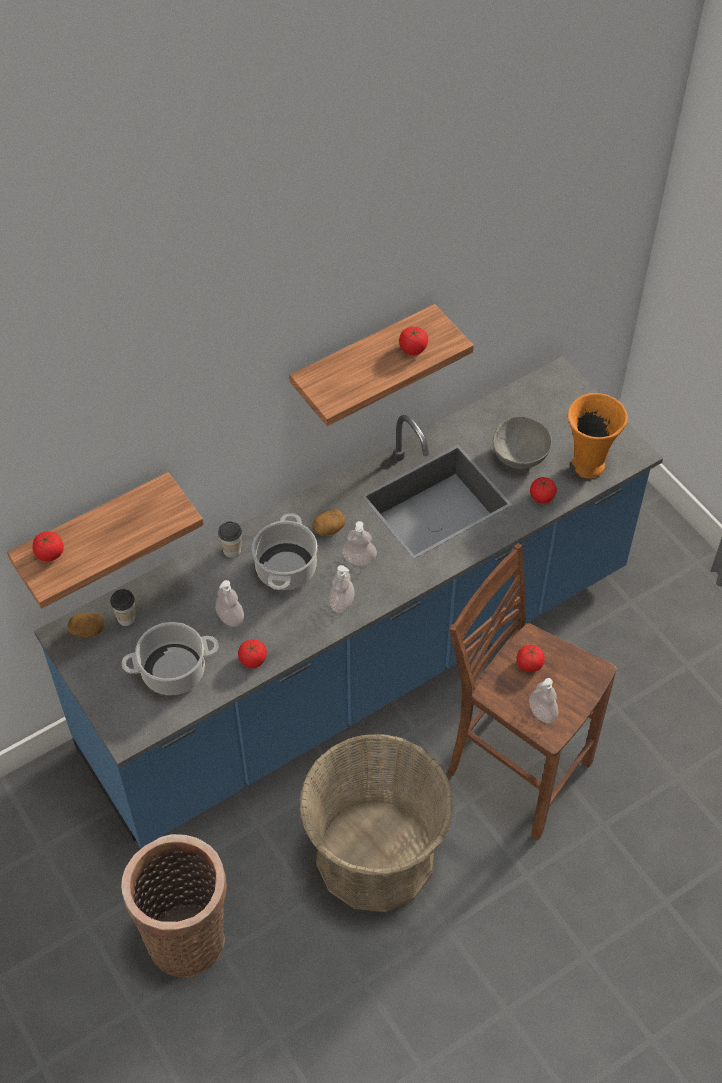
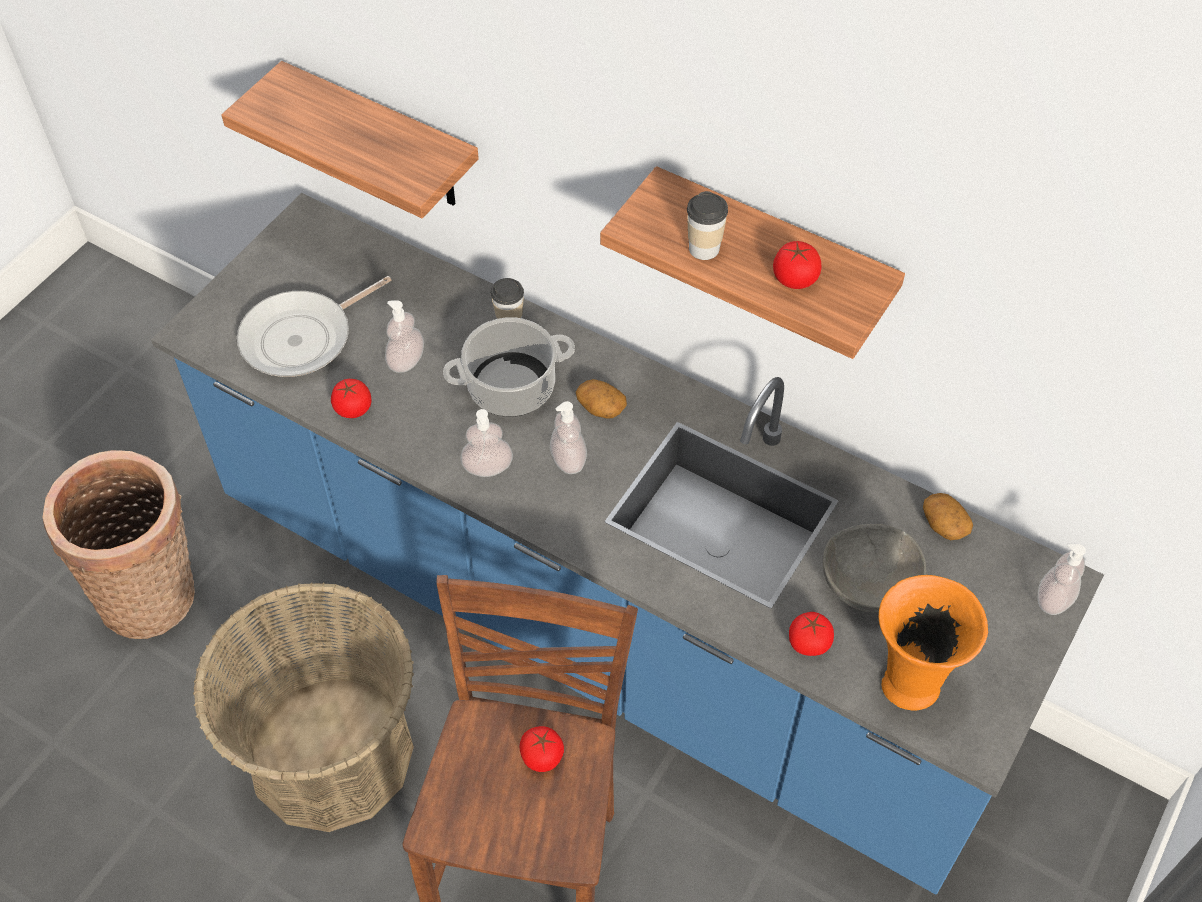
camera: 65 degrees right, 0 degrees up
tomato [32,532,64,561] -> none
potato [67,613,104,638] -> potato moved to [923,493,973,540]
cup [110,589,136,626] -> cup moved to [687,191,728,260]
cooking pot [122,622,218,695] -> frying pan [237,276,392,377]
soap dispenser [529,678,558,723] -> soap dispenser moved to [1038,543,1086,615]

